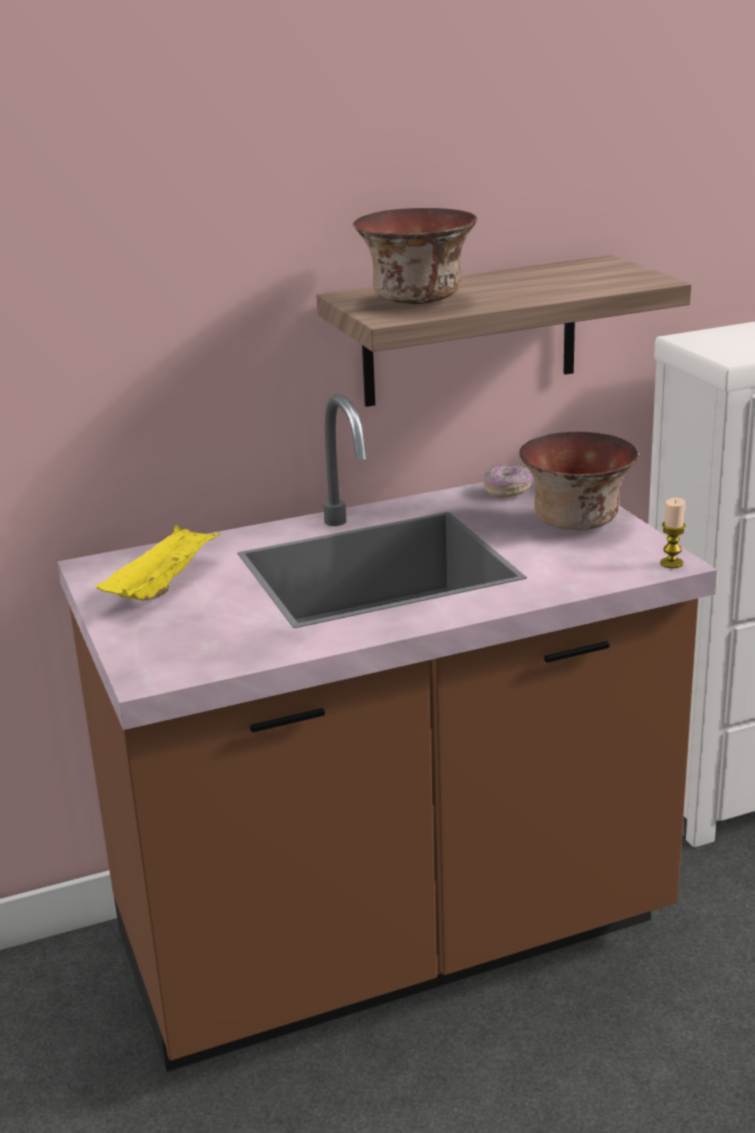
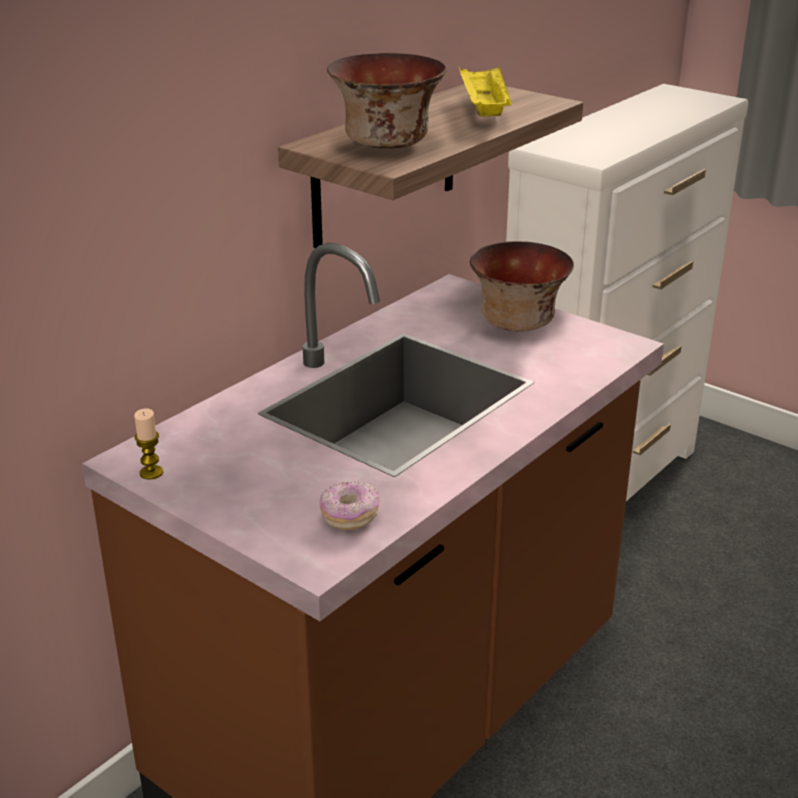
camera: 30 degrees left, 5 degrees up
yellow tray [95,525,221,601] -> yellow tray moved to [459,66,512,117]
donut [484,465,532,498] -> donut moved to [319,482,380,530]
candle [660,498,686,568] -> candle moved to [134,408,163,480]

